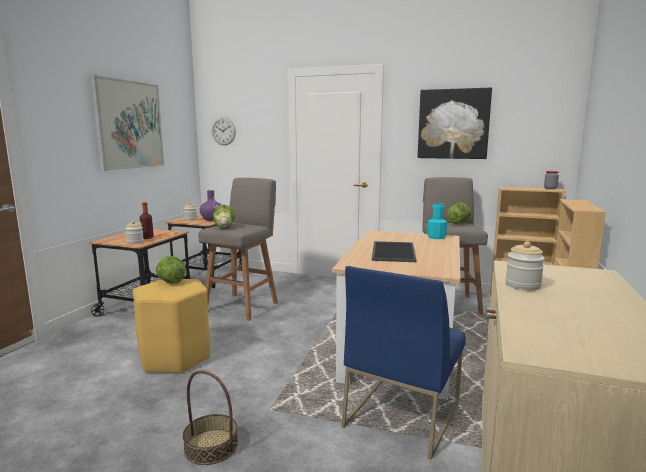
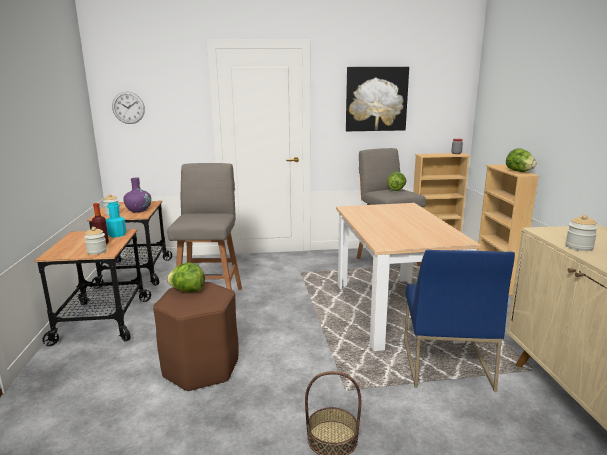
camera: 25 degrees left, 5 degrees up
picture [90,75,164,171] -> none
yellow stool [133,279,210,374] -> brown stool [153,282,239,392]
lettuce [213,205,235,228] -> lettuce moved to [506,148,537,172]
tray [372,241,417,262] -> none
turquoise bottle [427,203,447,239] -> turquoise bottle moved to [106,202,126,238]

